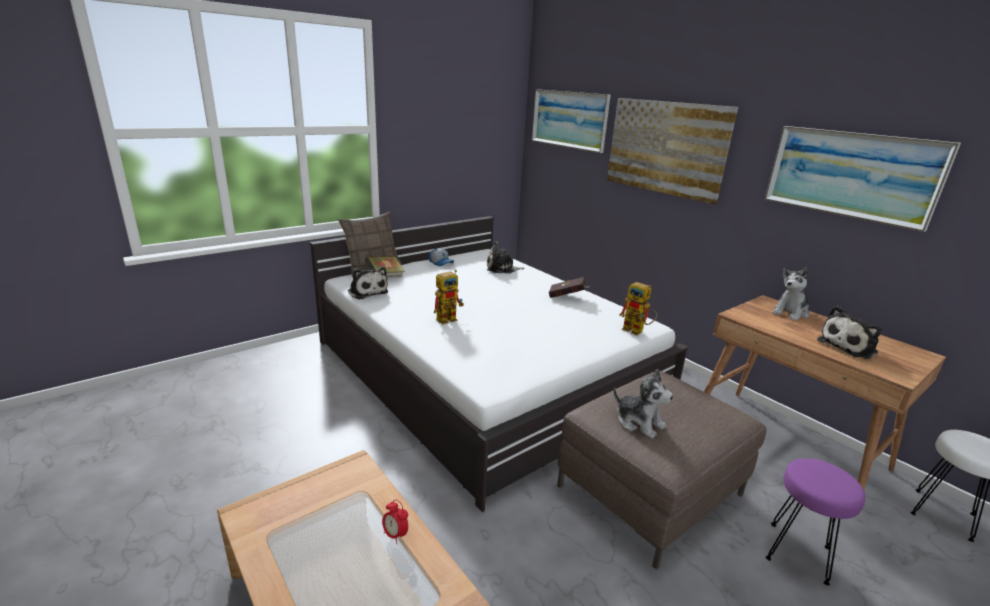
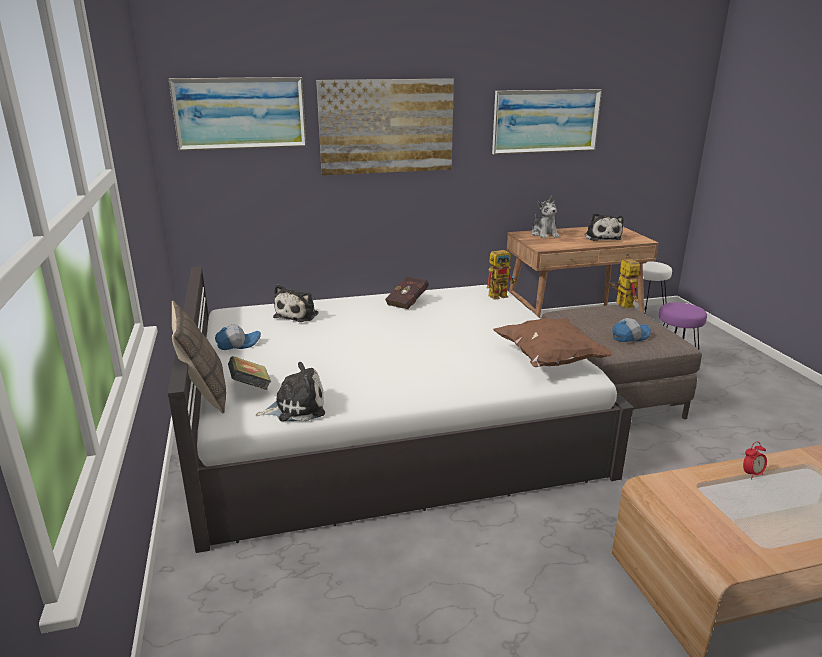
camera: 65 degrees left, 0 degrees up
toy robot [434,270,464,324] -> toy robot moved to [609,256,640,308]
plush toy [614,369,673,439] -> cap [613,318,651,342]
none -> brown pillow [493,318,613,367]

